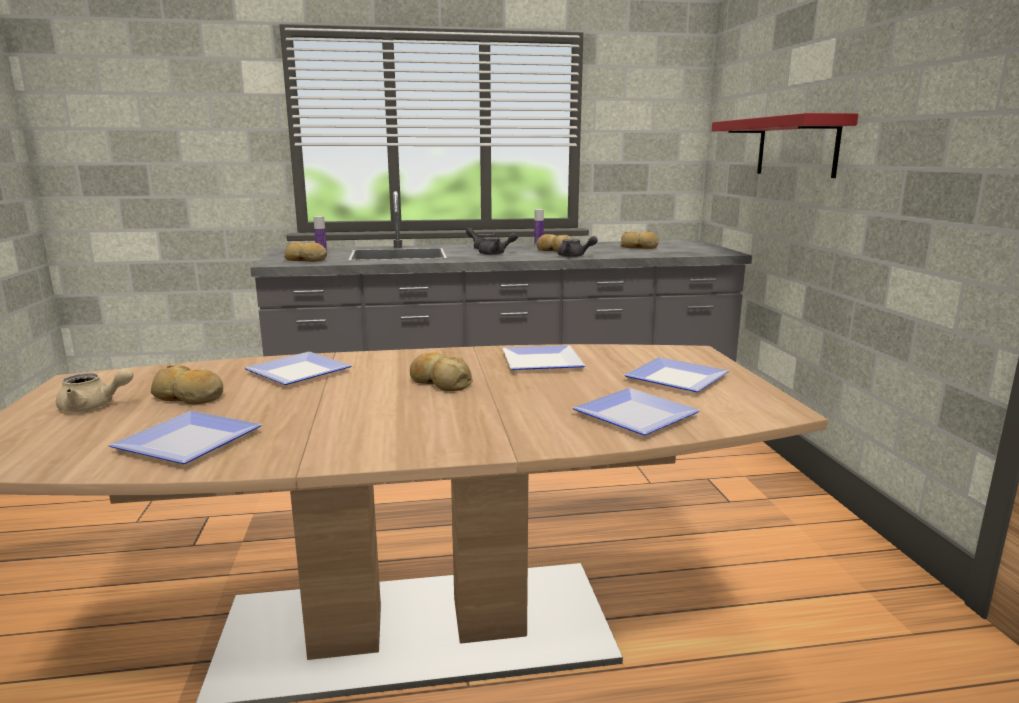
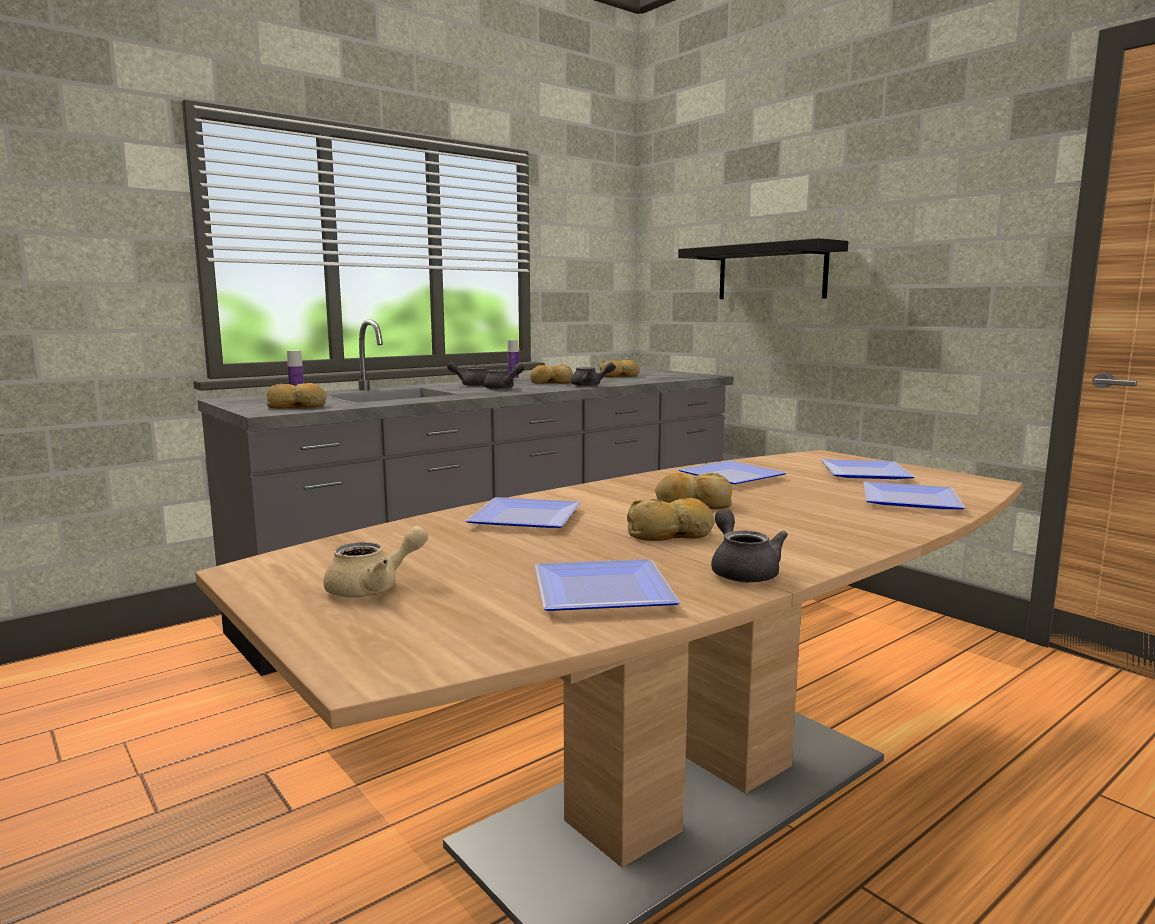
camera: 30 degrees left, 5 degrees down
bread [151,366,223,404] -> bread moved to [627,498,715,541]
red shelf [712,113,858,178] -> black shelf [678,238,848,299]
none -> grey teapot [711,509,788,583]

